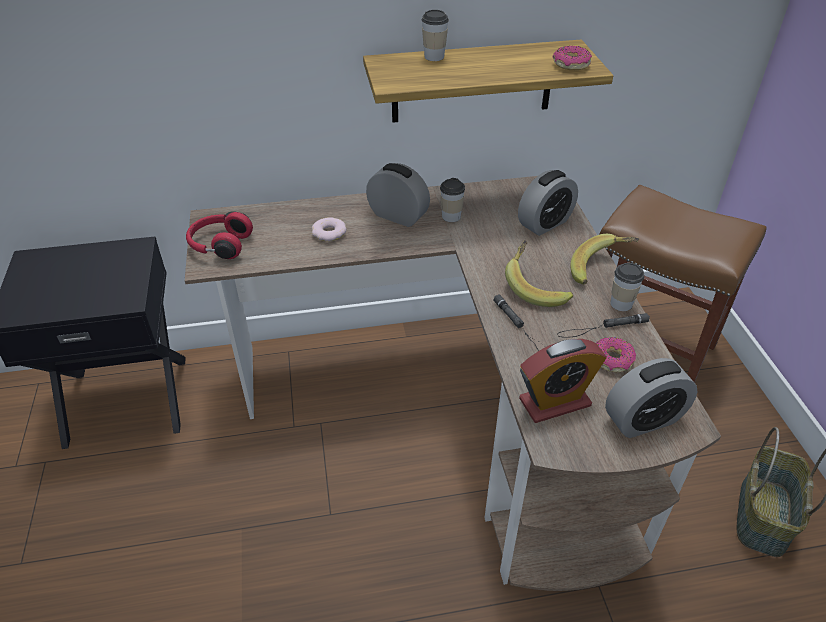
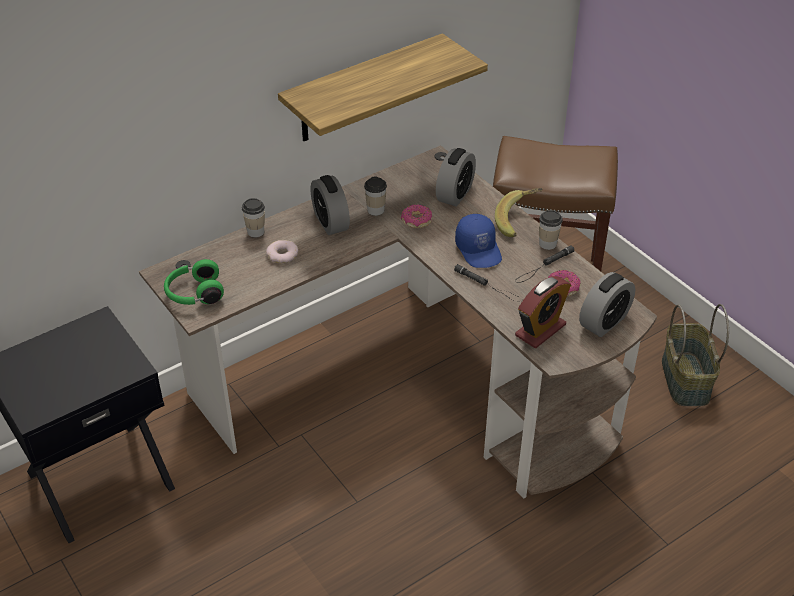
camera: 25 degrees left, 0 degrees up
red headphones [186,212,253,259] -> green headphones [164,259,224,305]
alarm clock [366,163,430,227] -> alarm clock turned 120 degrees counterclockwise [311,175,350,235]
cup [421,10,449,61] -> cup moved to [242,198,265,238]
banana [505,240,573,307] -> blue cap [455,214,502,268]
donut [552,46,592,70] -> donut moved to [401,204,432,228]

